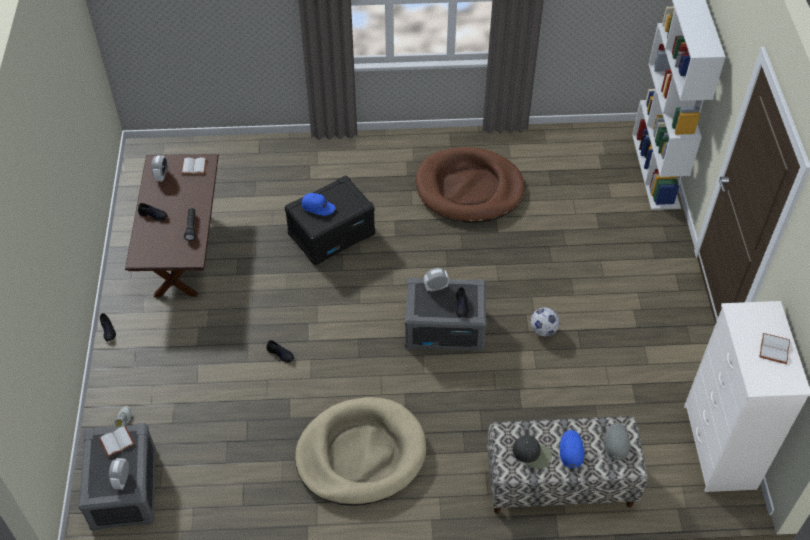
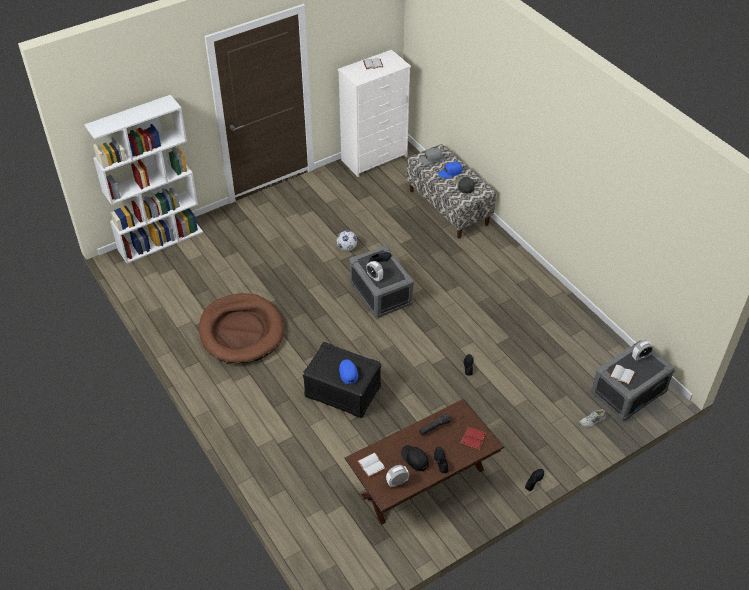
camera: 120 degrees left, 5 degrees down
beige dog bed [295,397,426,506] -> none
none -> black cap [401,445,429,471]
none -> red book [460,426,486,450]

